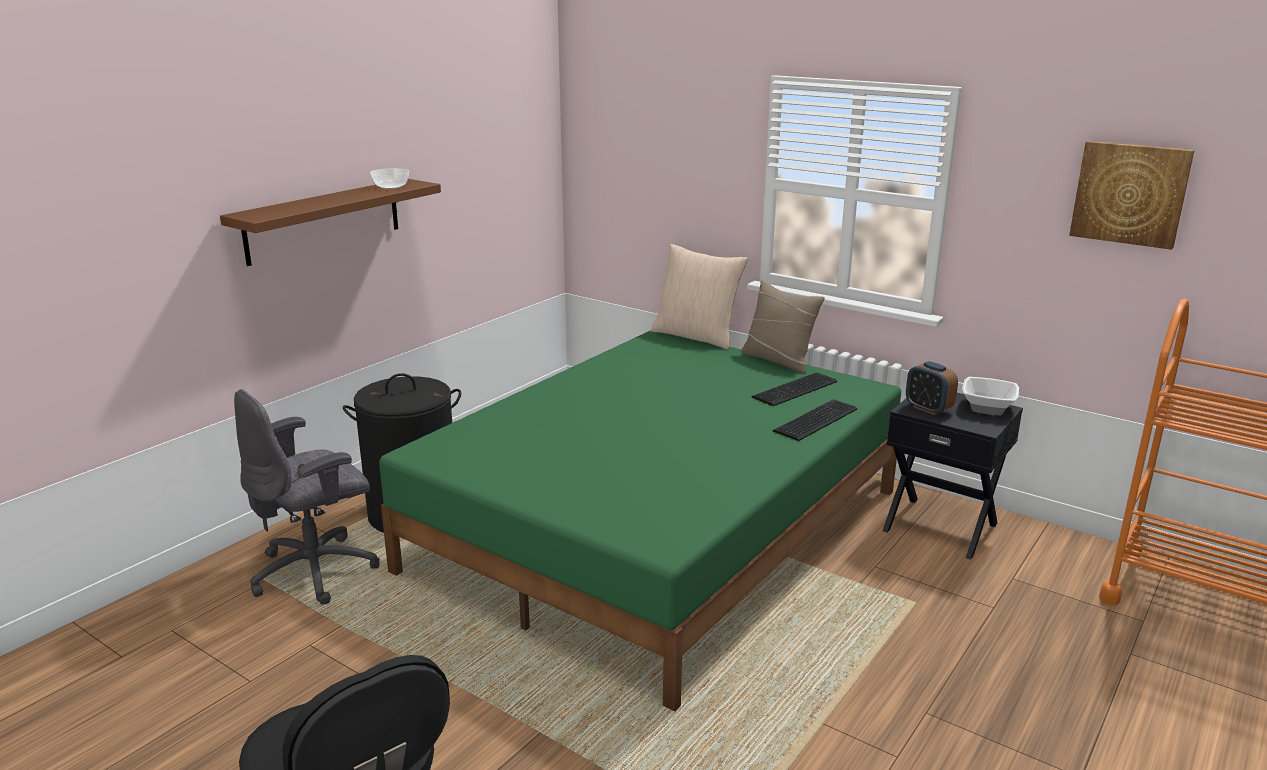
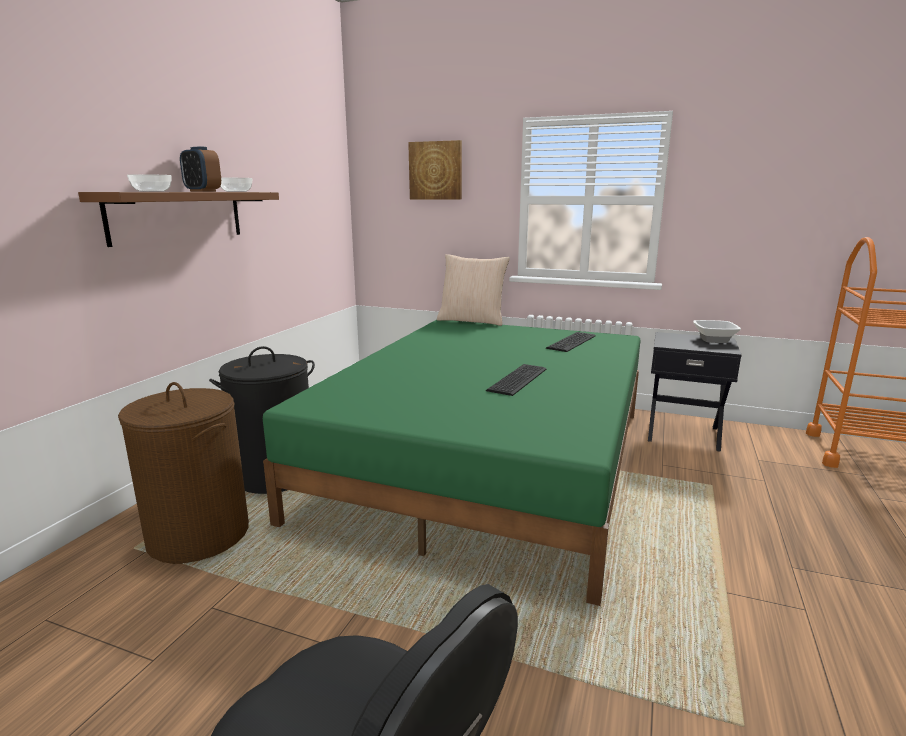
camera: 15 degrees left, 5 degrees down
grey office chair [234,389,380,605] -> brown laundry basket [118,382,249,564]
beige pillow [741,281,825,373] -> none
keyboard [773,399,857,441] -> keyboard moved to [486,364,546,396]
alarm clock [906,361,958,415] -> alarm clock moved to [180,146,221,192]
picture [1069,141,1195,250] -> picture moved to [408,140,462,200]
none -> bowl [127,174,172,192]

